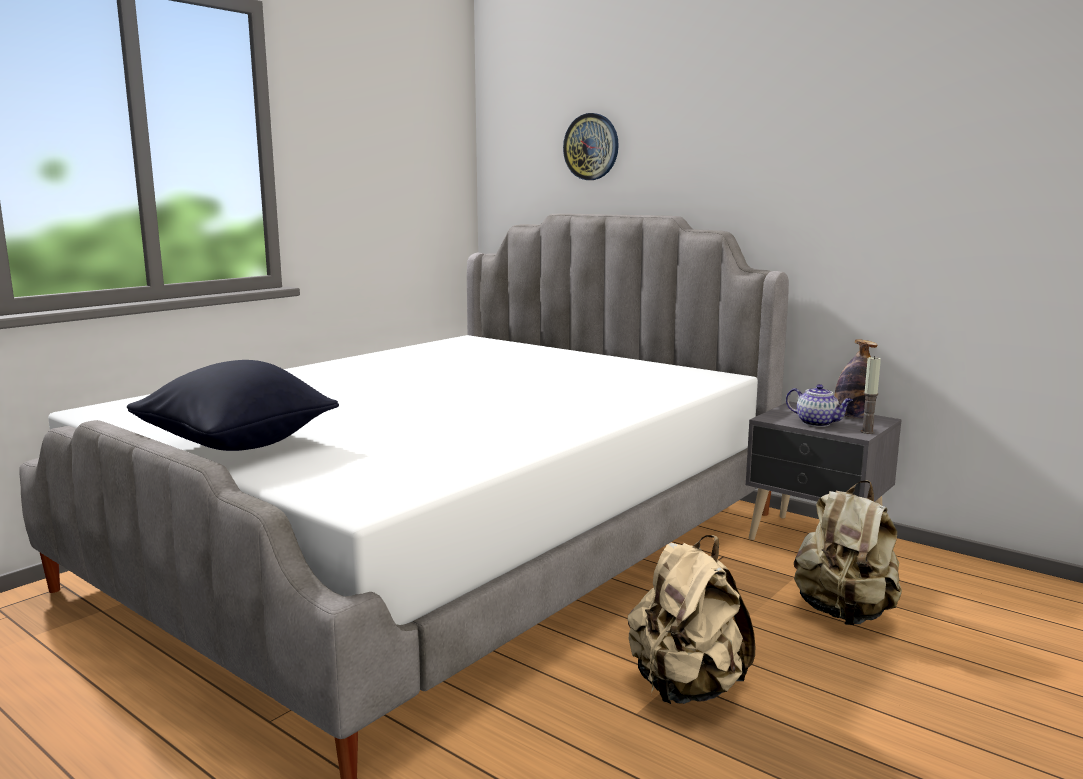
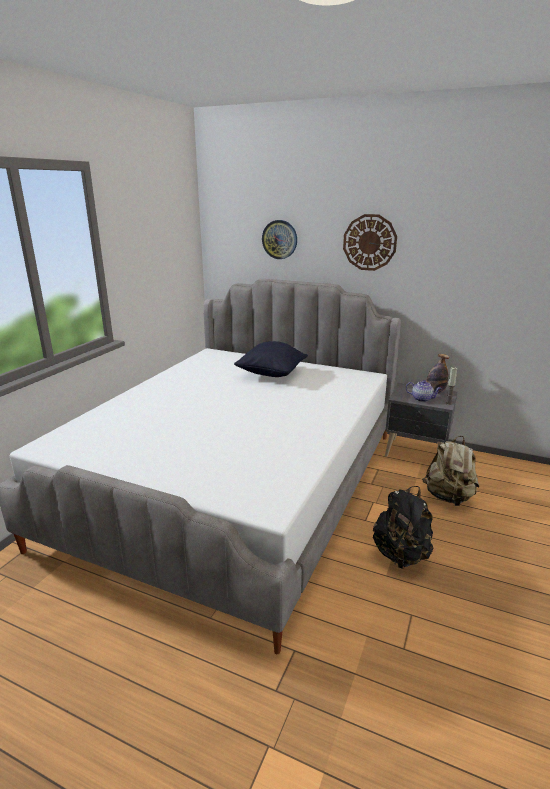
camera: 15 degrees left, 10 degrees up
black pillow [127,360,339,451] -> black pillow moved to [234,341,308,377]
beige backpack [628,535,755,704] -> black backpack [373,486,433,569]
none -> wall clock [343,214,397,271]

